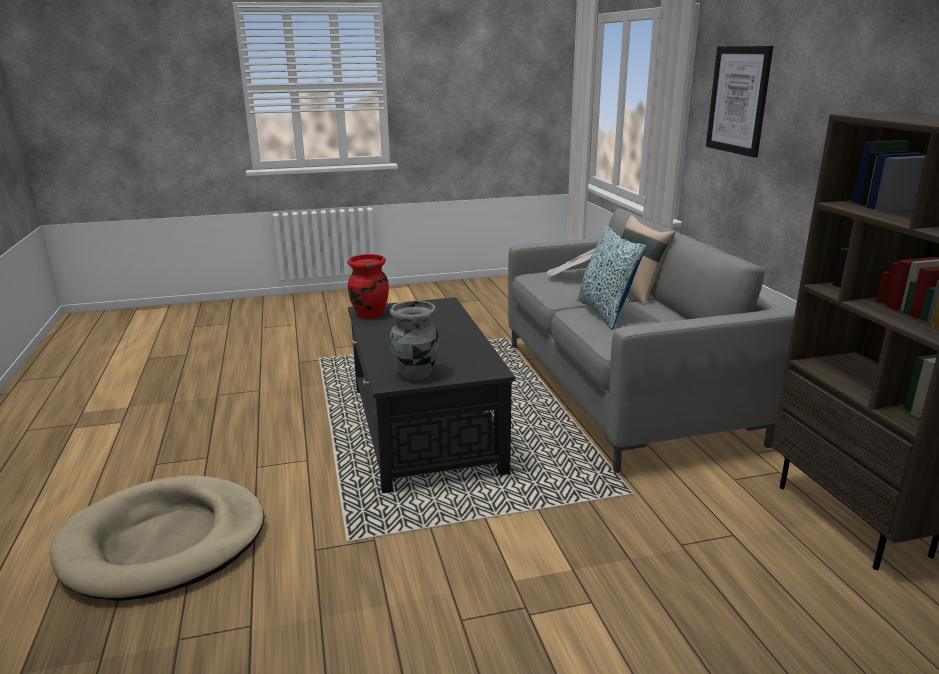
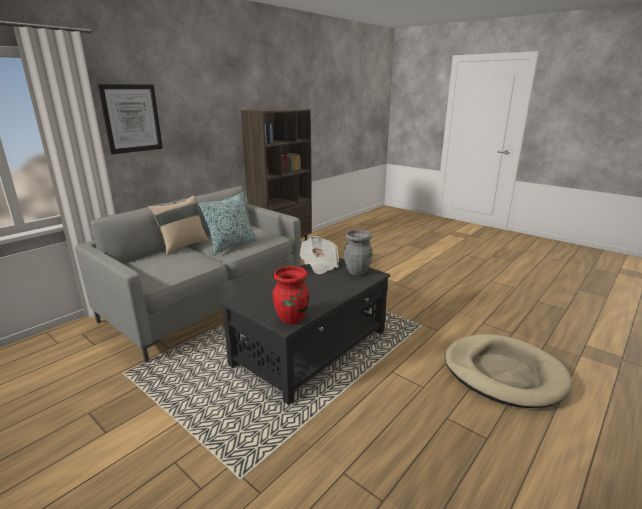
camera: 125 degrees left, 0 degrees up
newspaper [547,248,595,277] -> newspaper moved to [299,236,339,274]

